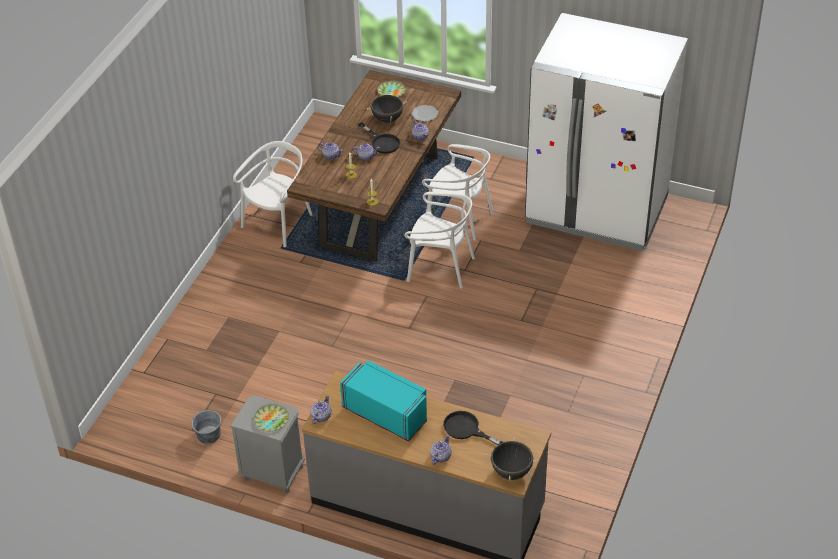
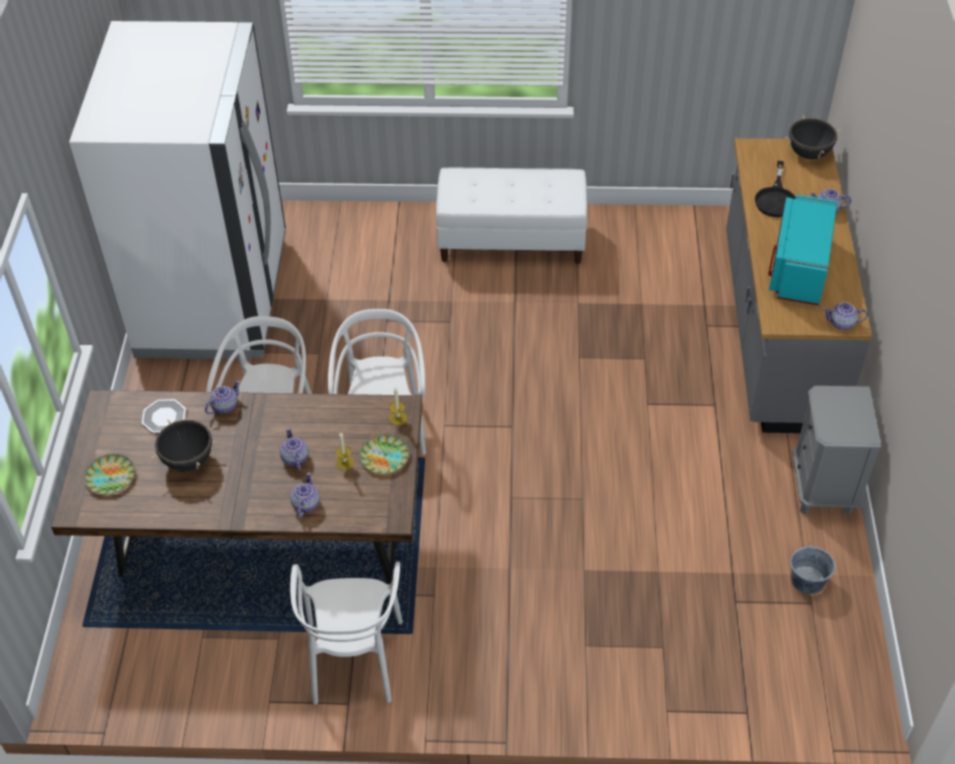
camera: 110 degrees left, 5 degrees up
white chair [233,141,313,247] -> white chair turned 105 degrees counterclockwise [290,562,403,705]
plate [254,404,289,431] -> plate moved to [359,434,409,474]
black frying pan [358,122,400,154] -> none
none -> white bench [436,167,588,264]

